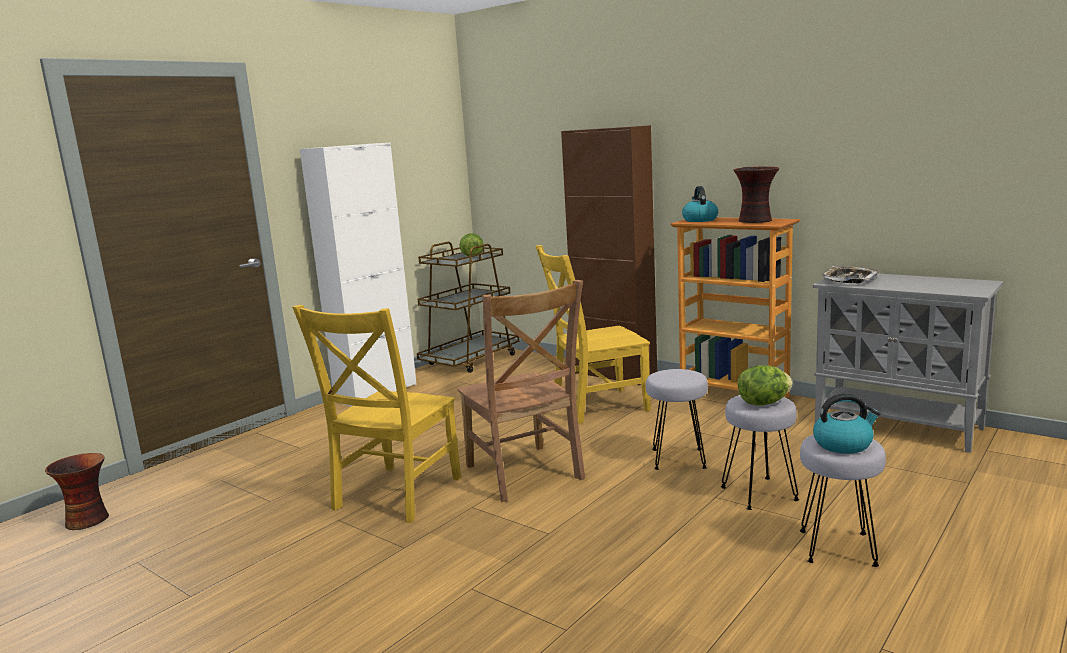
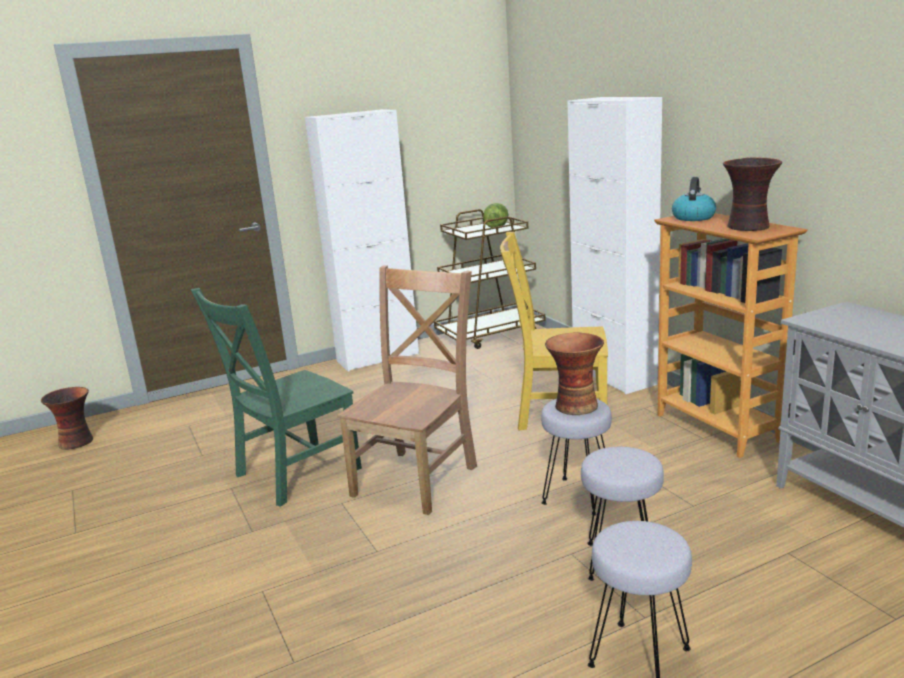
camera: 25 degrees right, 5 degrees up
yellow chair [292,305,461,523] -> green chair [191,288,362,507]
brown chair [457,280,585,502] -> brown chair turned 150 degrees counterclockwise [337,266,477,515]
brown cabinet [561,125,657,385] -> white cabinet [567,97,662,394]
lettuce [738,365,793,406] -> none
kettle [813,394,881,454] -> none
tray [821,266,879,283] -> none
none -> vase [545,332,604,415]

